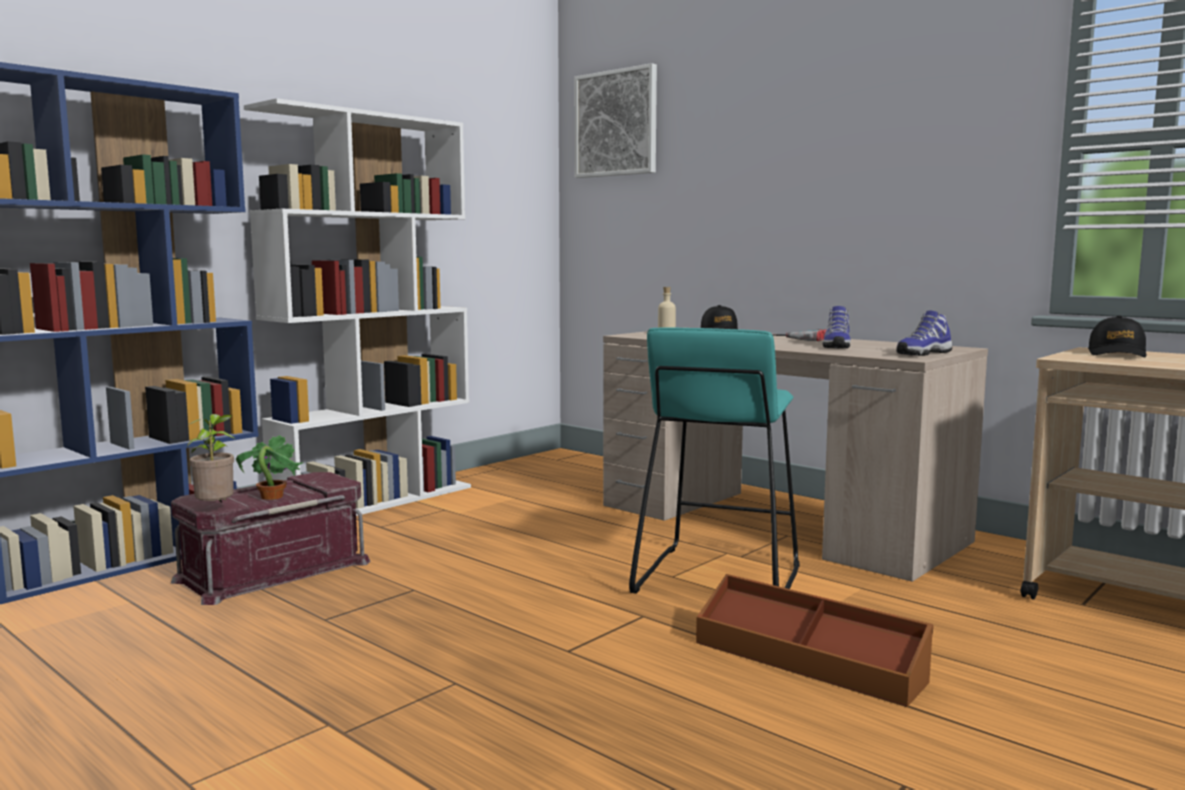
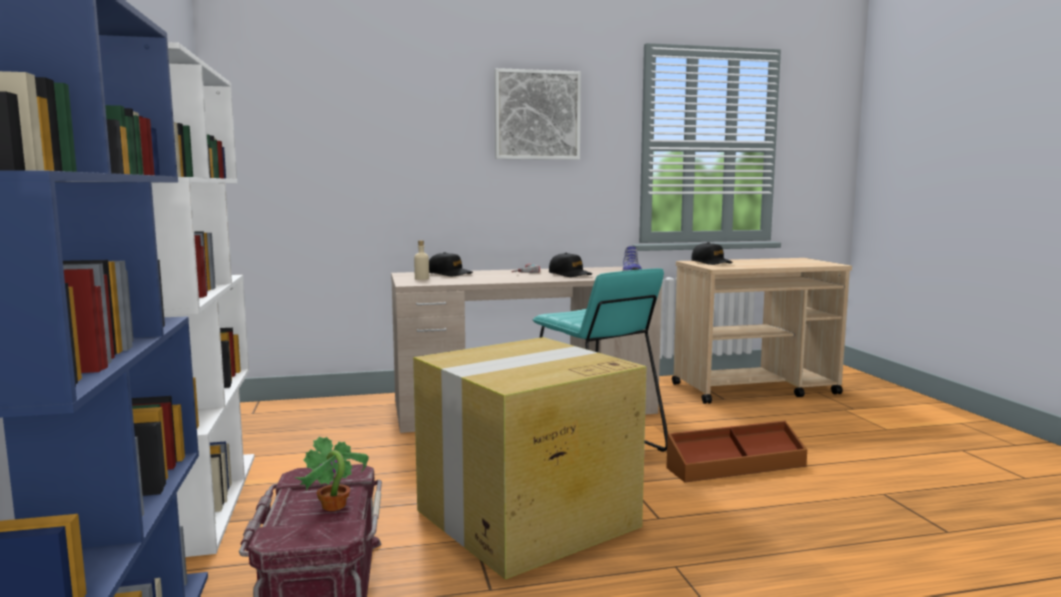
camera: 55 degrees left, 0 degrees up
potted plant [187,414,235,502] -> none
picture [575,63,657,178] -> picture moved to [494,68,581,160]
shoe [823,306,851,348] -> black cap [549,253,592,277]
none -> cardboard box [413,337,646,579]

